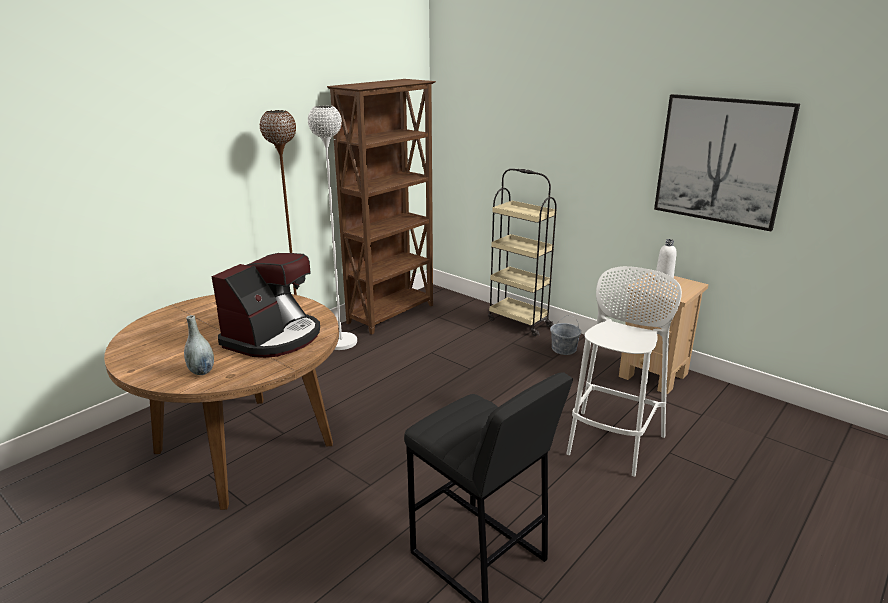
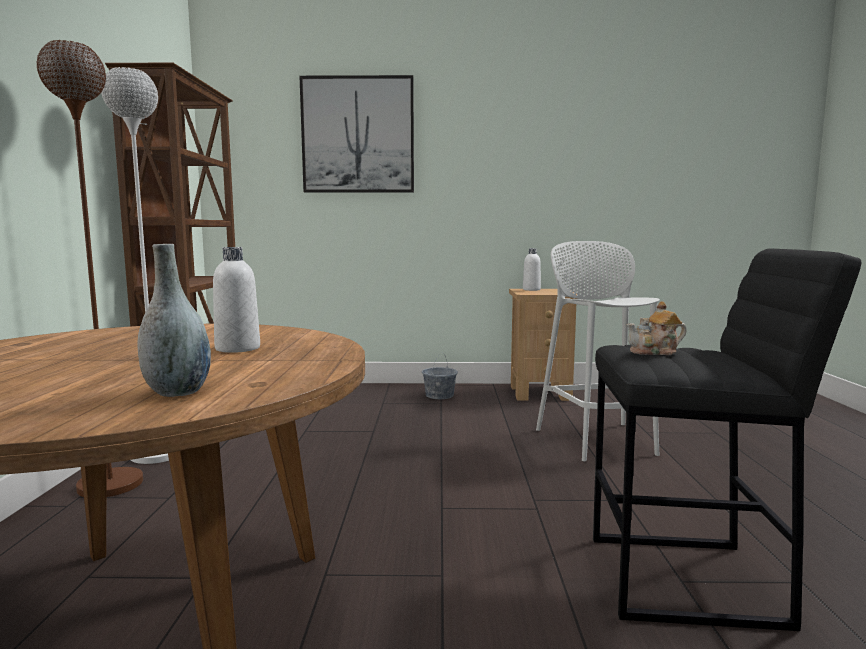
camera: 40 degrees left, 15 degrees down
coffee machine [211,253,320,358] -> white bottle [213,247,260,353]
beige cart [488,169,557,336] -> none
picture [654,94,800,231] -> picture moved to [299,75,414,193]
none -> teapot [626,302,687,355]

